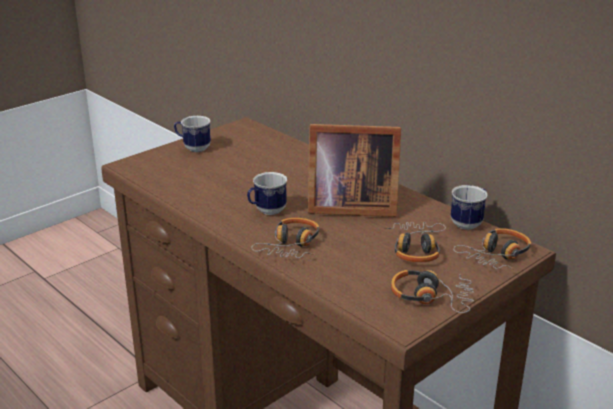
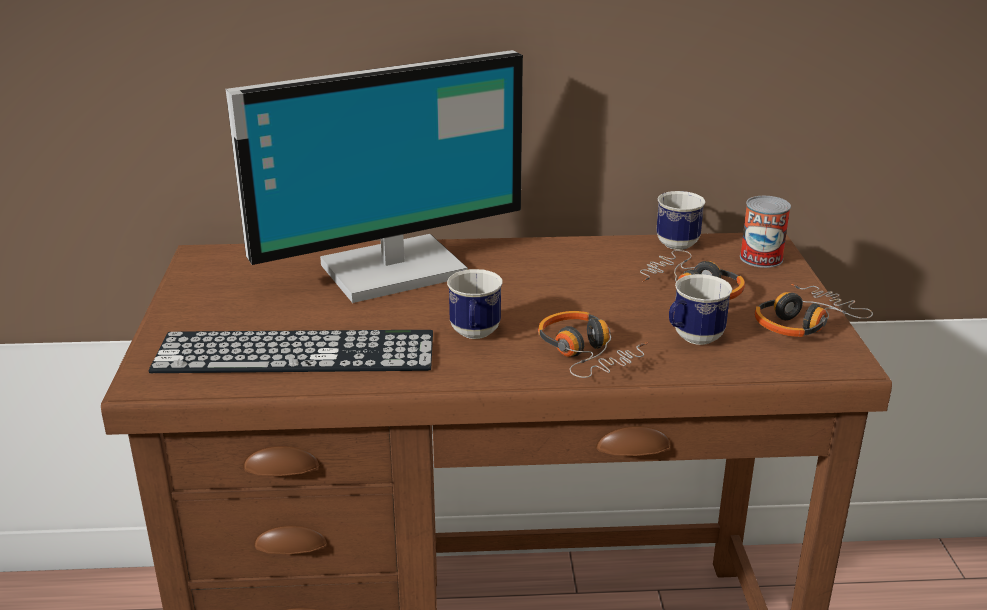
camera: 50 degrees left, 0 degrees up
mug [174,116,211,152] -> mug moved to [669,274,732,345]
picture frame [308,124,401,217] -> none
headphones [453,228,531,269] -> can [740,196,791,268]
none -> keyboard [148,330,433,373]
none -> monitor [226,50,523,303]

